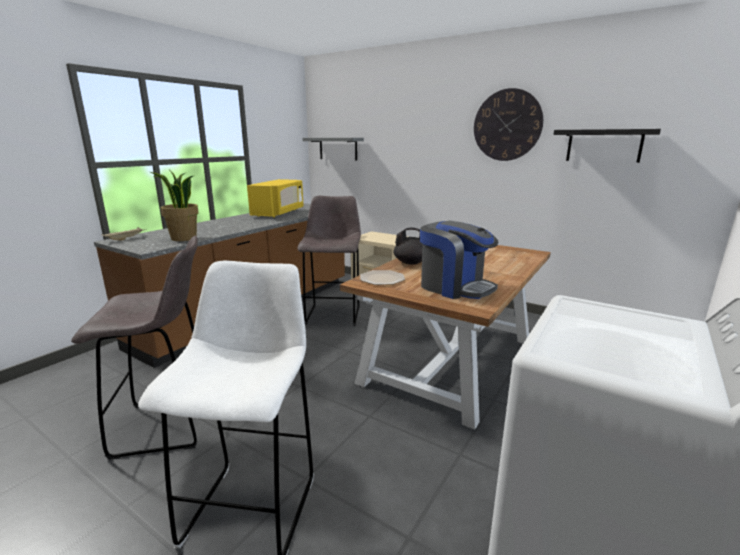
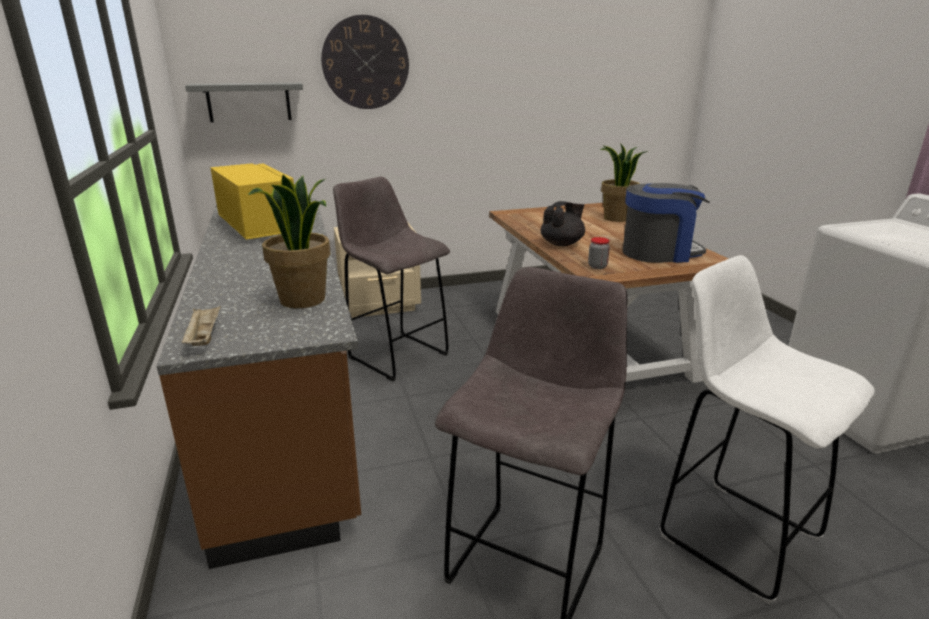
camera: 50 degrees left, 5 degrees up
plate [360,270,405,285] -> jar [588,237,610,269]
wall clock [474,88,543,161] -> wall clock moved to [321,15,409,109]
black shelf [554,129,661,163] -> none
none -> potted plant [600,143,648,222]

